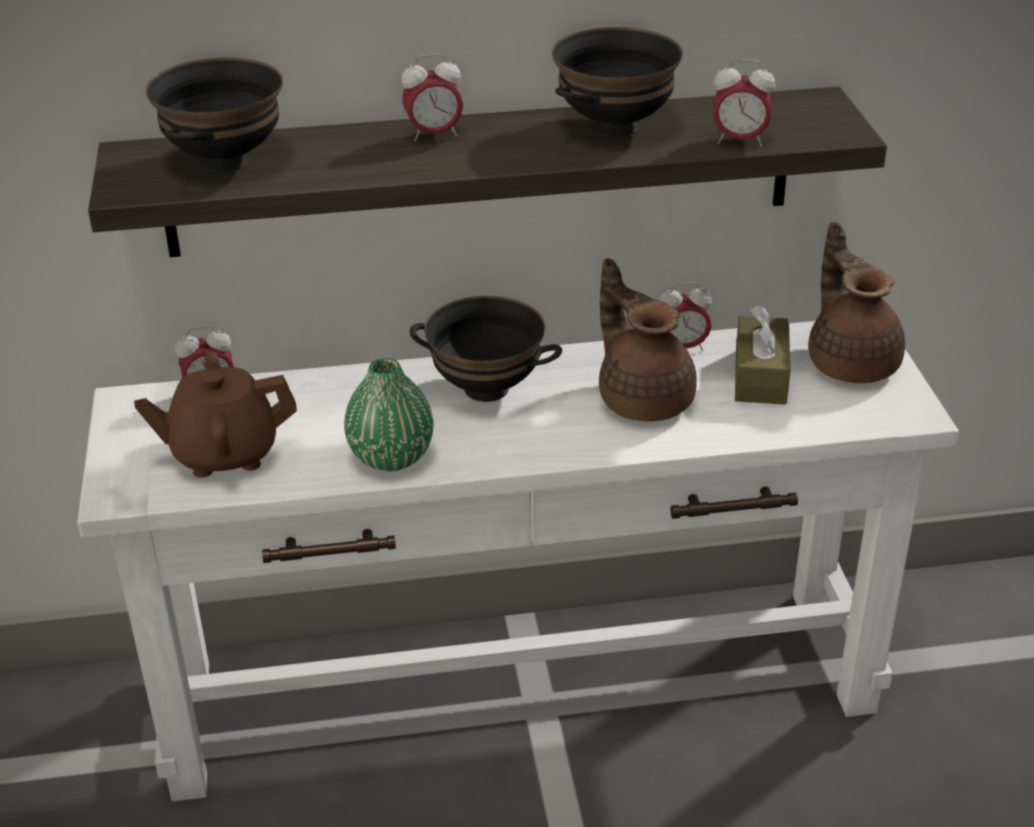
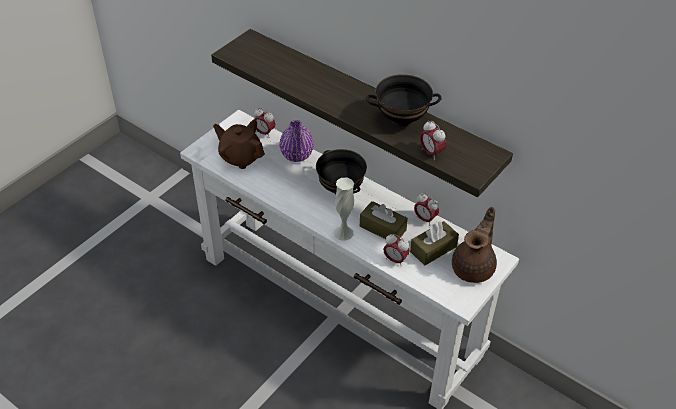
camera: 45 degrees right, 10 degrees up
black bowl [146,57,283,172] -> none
green vase [344,358,433,471] -> none
alarm clock [401,54,463,141] -> alarm clock moved to [383,234,410,267]
brown teapot [599,258,697,422] -> brown tissue box [360,201,408,239]
none -> purple vase [279,120,314,162]
none -> white vase [334,178,354,241]

